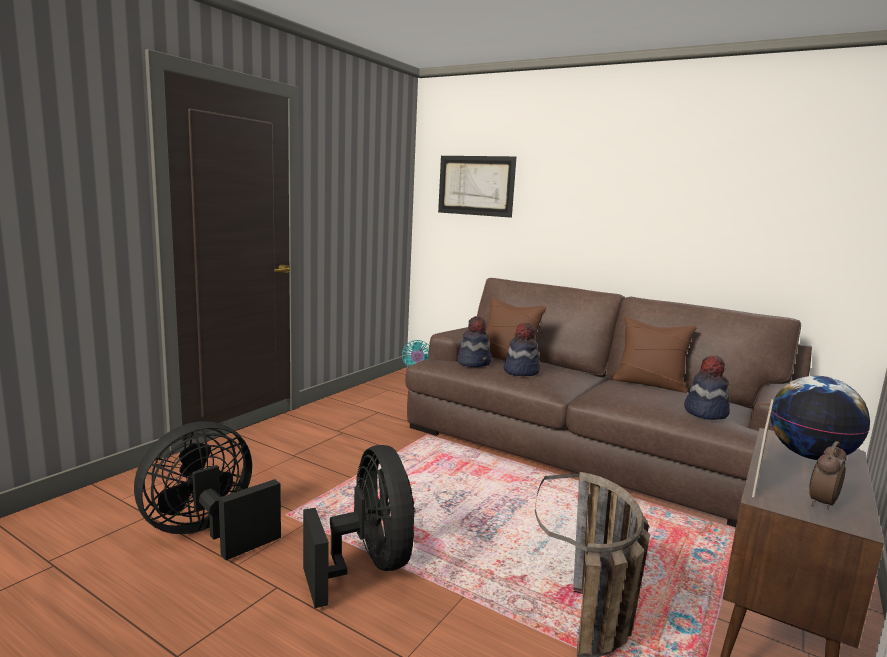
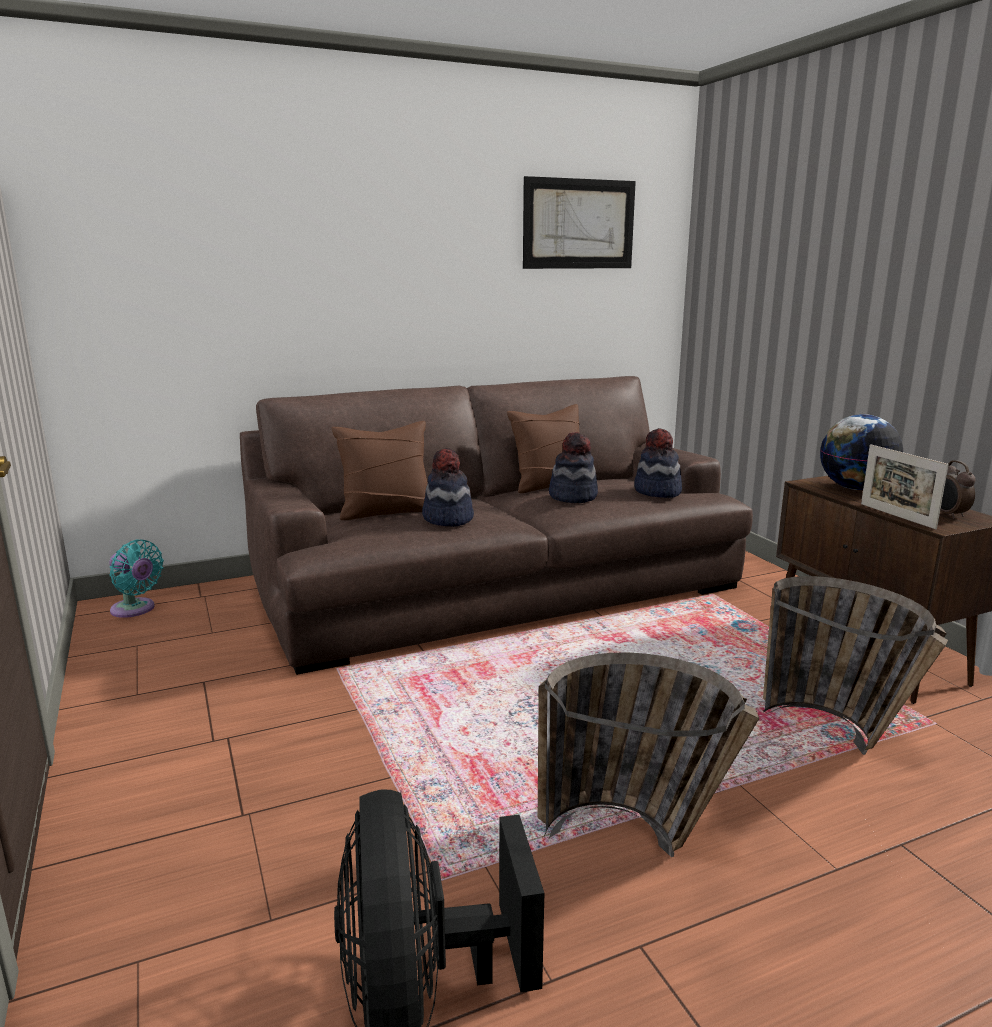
camera: 55 degrees left, 5 degrees up
black fan [303,445,415,608] -> basket [538,652,759,857]
picture [438,156,516,218] -> picture moved to [523,176,636,269]
hat [457,316,492,367] -> hat moved to [549,432,598,503]

